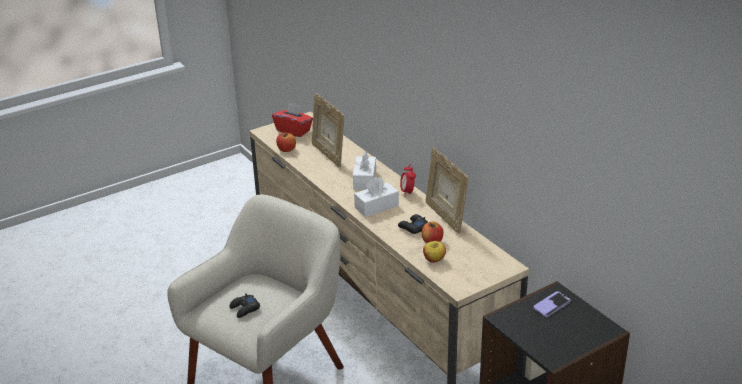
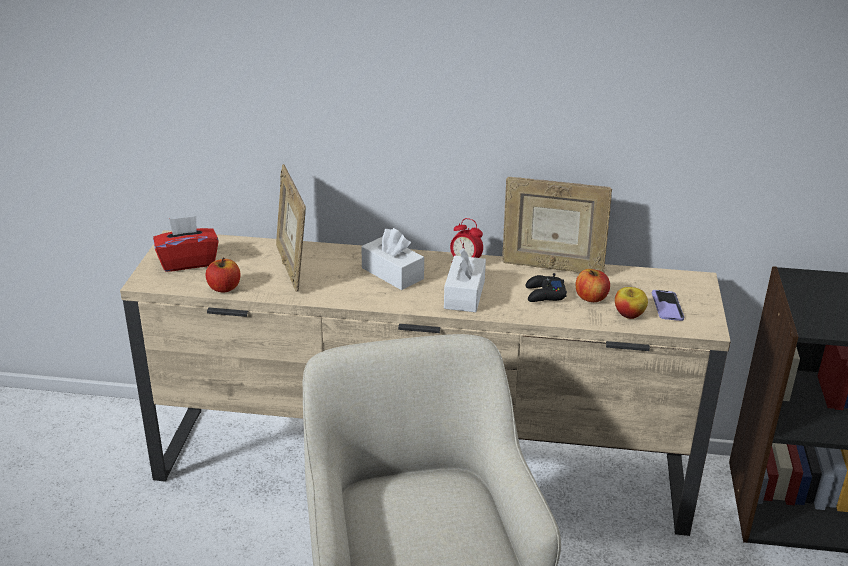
camera: 50 degrees left, 0 degrees up
black game controller [229,293,260,318] -> none
picture frame [312,92,345,167] -> picture frame turned 60 degrees clockwise [276,164,306,292]
phone [533,291,571,317] -> phone moved to [652,290,684,321]

